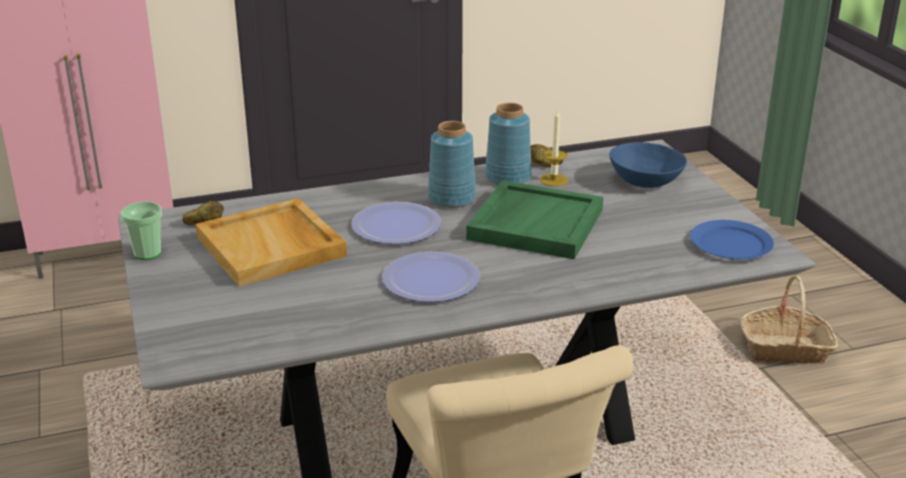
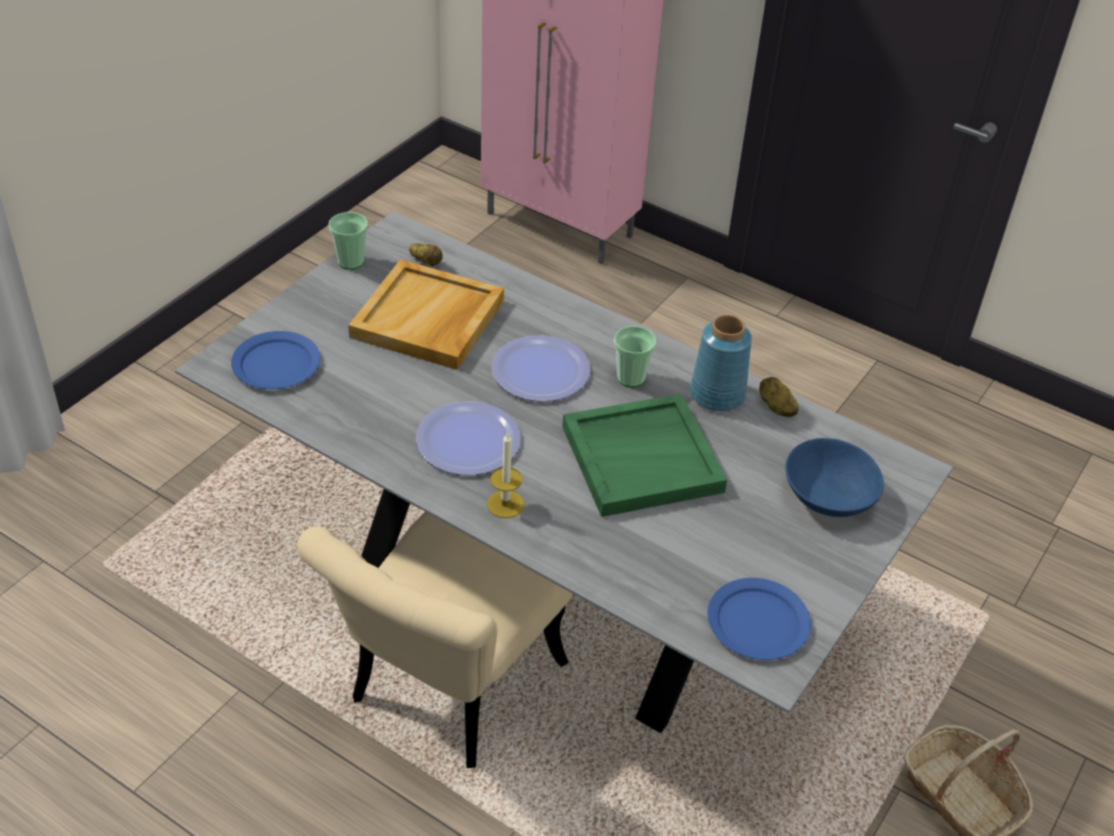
camera: 50 degrees right, 15 degrees up
blue vase [428,121,476,208] -> cup [614,326,656,387]
candle [540,108,568,186] -> candle moved to [487,432,524,518]
none -> blue plate [231,331,320,389]

